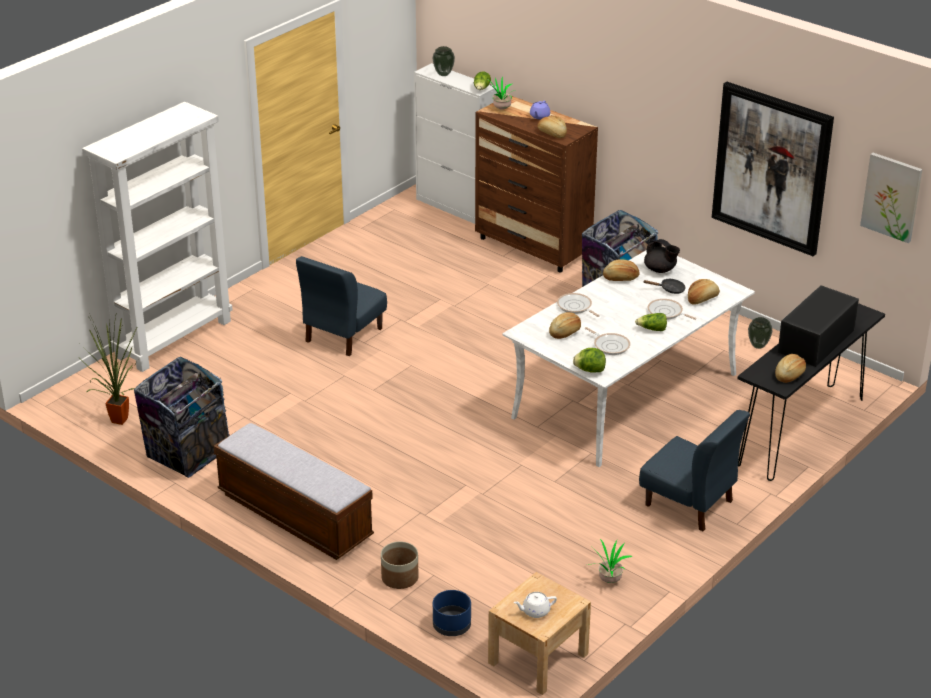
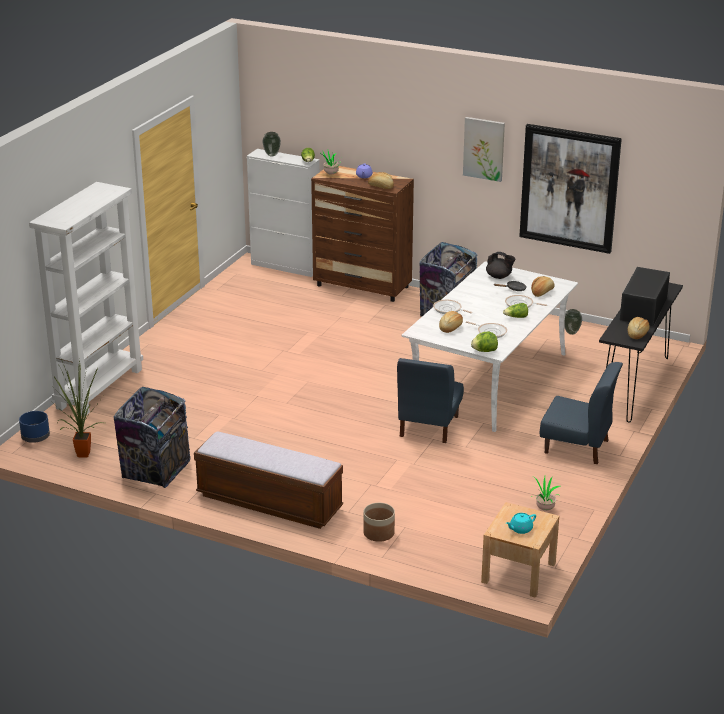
camera: 15 degrees left, 5 degrees down
blue chair [296,256,387,356] -> blue chair moved to [397,358,464,443]
blue planter [433,590,471,636] -> blue planter moved to [19,411,50,443]
white teapot [514,592,557,618] -> turquoise teapot [506,513,536,534]
bread [603,259,640,281] -> none
picture [860,153,922,243] -> picture moved to [463,117,505,182]

